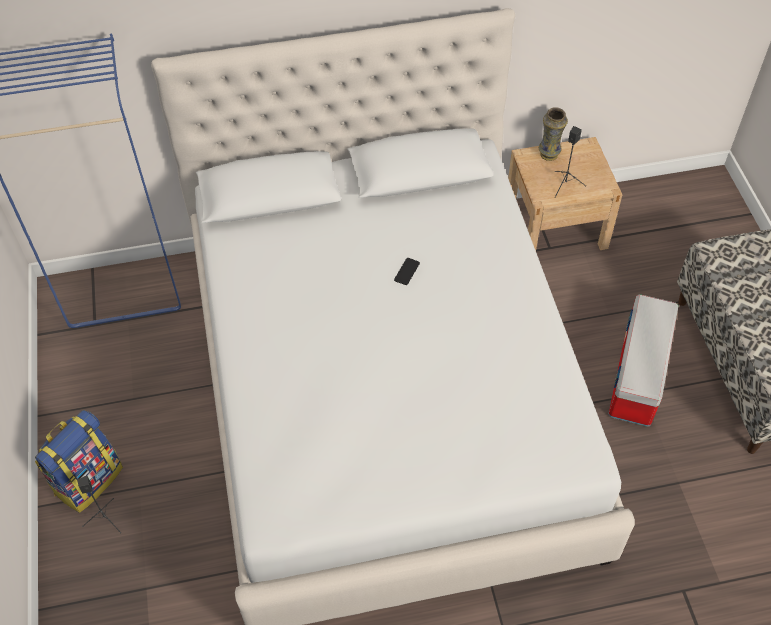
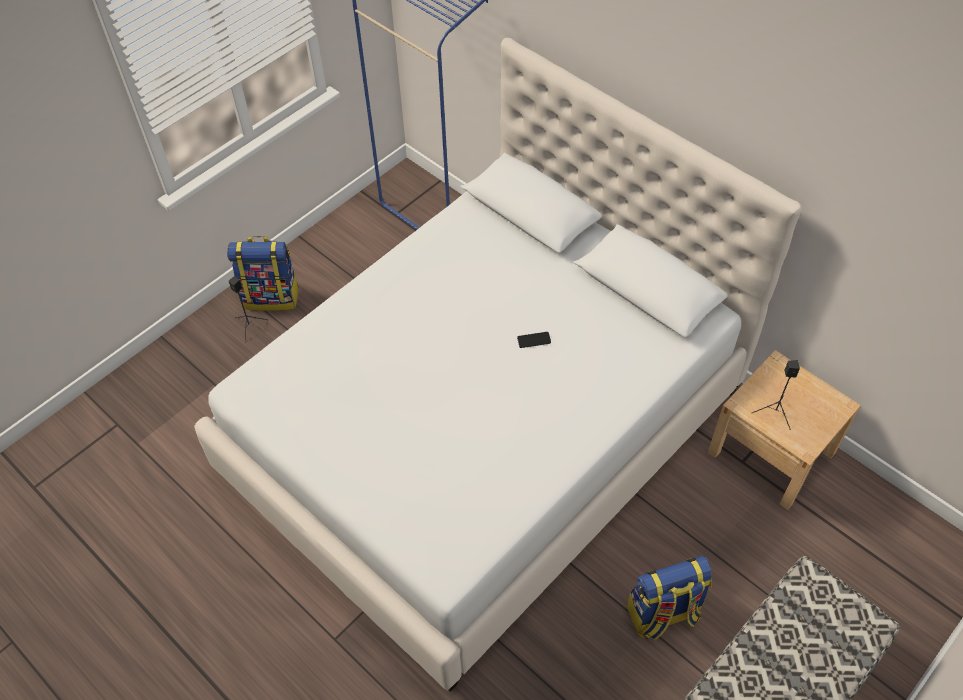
camera: 55 degrees right, 0 degrees up
vase [539,107,568,161] -> none
storage box [609,294,678,427] -> backpack [627,556,712,640]

